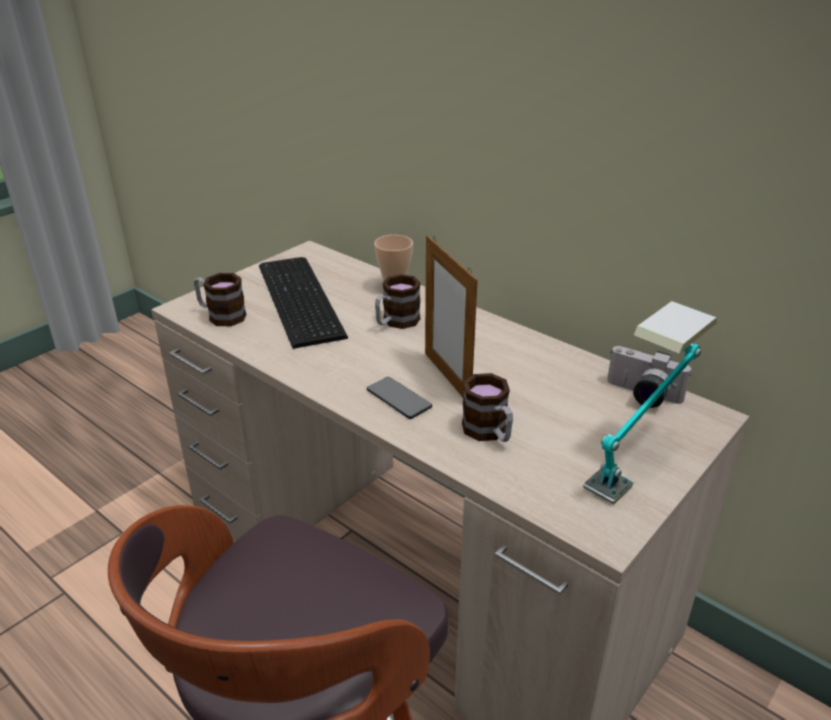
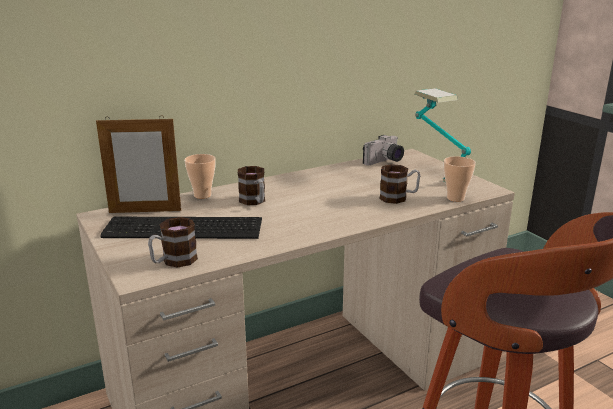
camera: 70 degrees left, 10 degrees down
phone [367,377,432,419] -> none
picture frame [425,235,478,398] -> picture frame moved to [96,115,181,213]
none -> cup [444,156,476,202]

